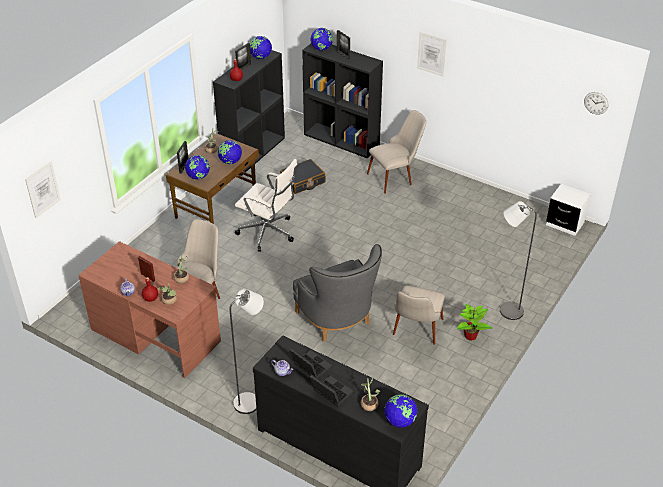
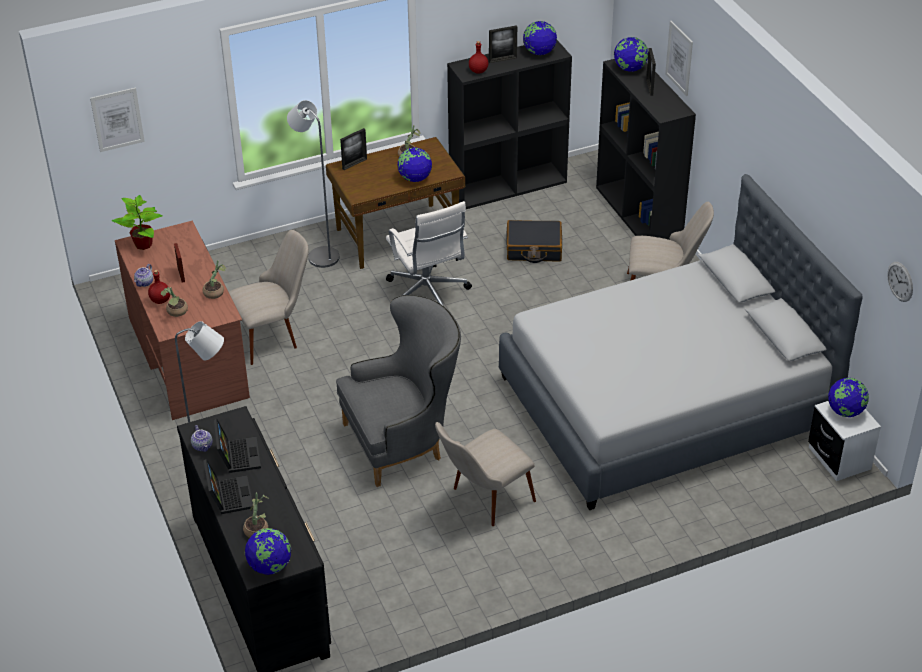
camera: 35 degrees right, 0 degrees up
globe [185,155,210,179] -> globe moved to [828,378,869,417]
grey armchair [293,244,382,341] -> grey armchair turned 120 degrees counterclockwise [336,295,461,487]
picture [417,32,447,77] -> picture moved to [665,21,693,96]
potted plant [457,304,492,341] -> potted plant moved to [112,195,163,250]
grey floor lamp [500,201,537,320] -> grey floor lamp moved to [287,100,339,268]
none -> grey bed [499,174,862,510]

